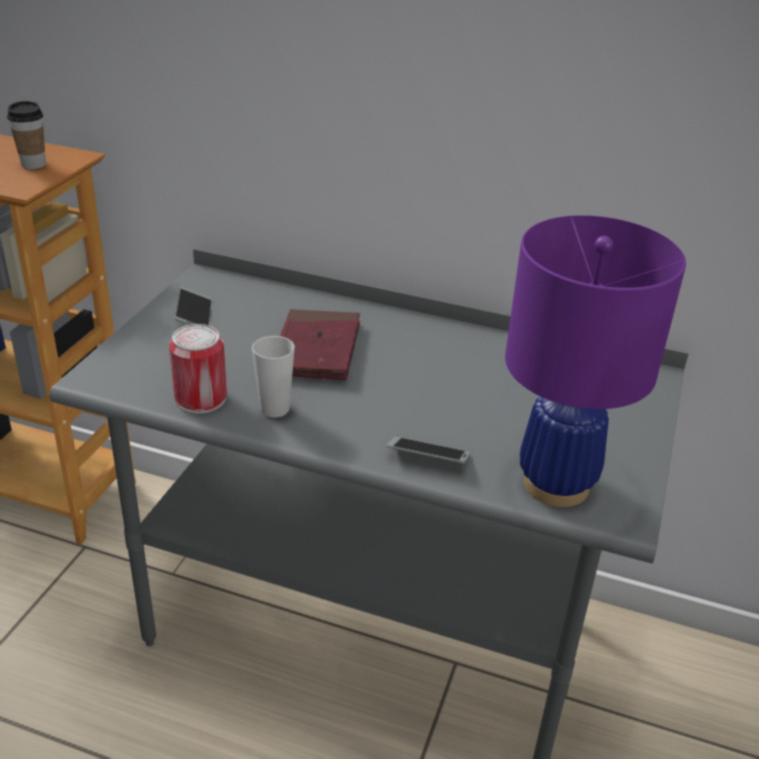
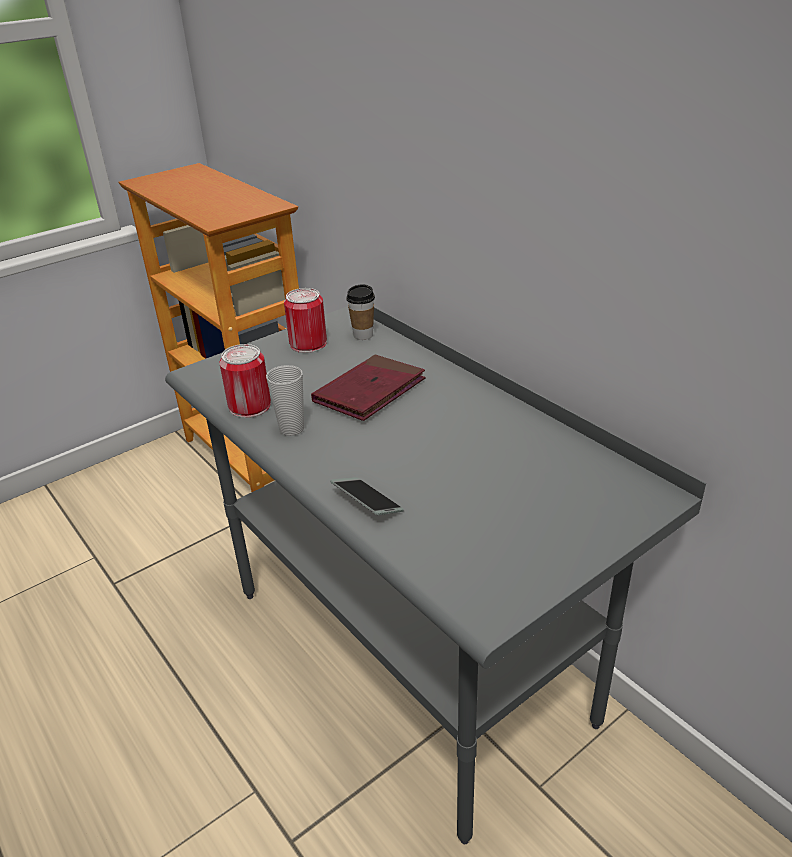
camera: 35 degrees right, 0 degrees up
cup [7,101,46,169] -> cup moved to [346,284,375,340]
phone [175,286,212,326] -> can [284,288,327,353]
purple table lamp [505,215,686,507] -> none

